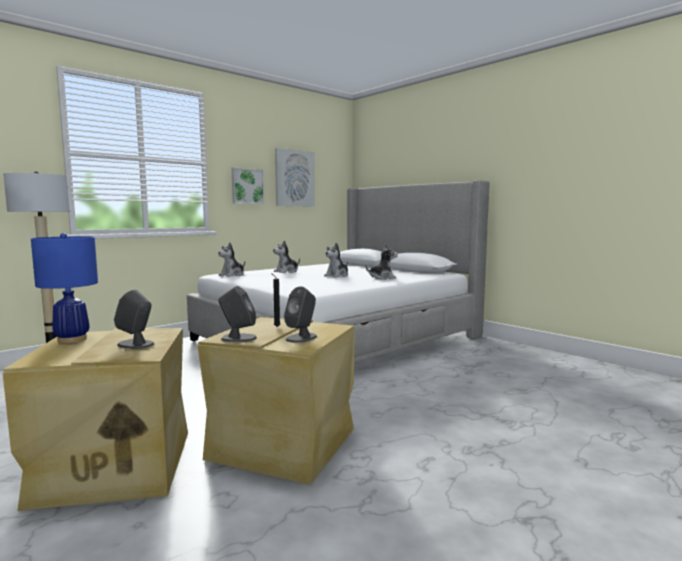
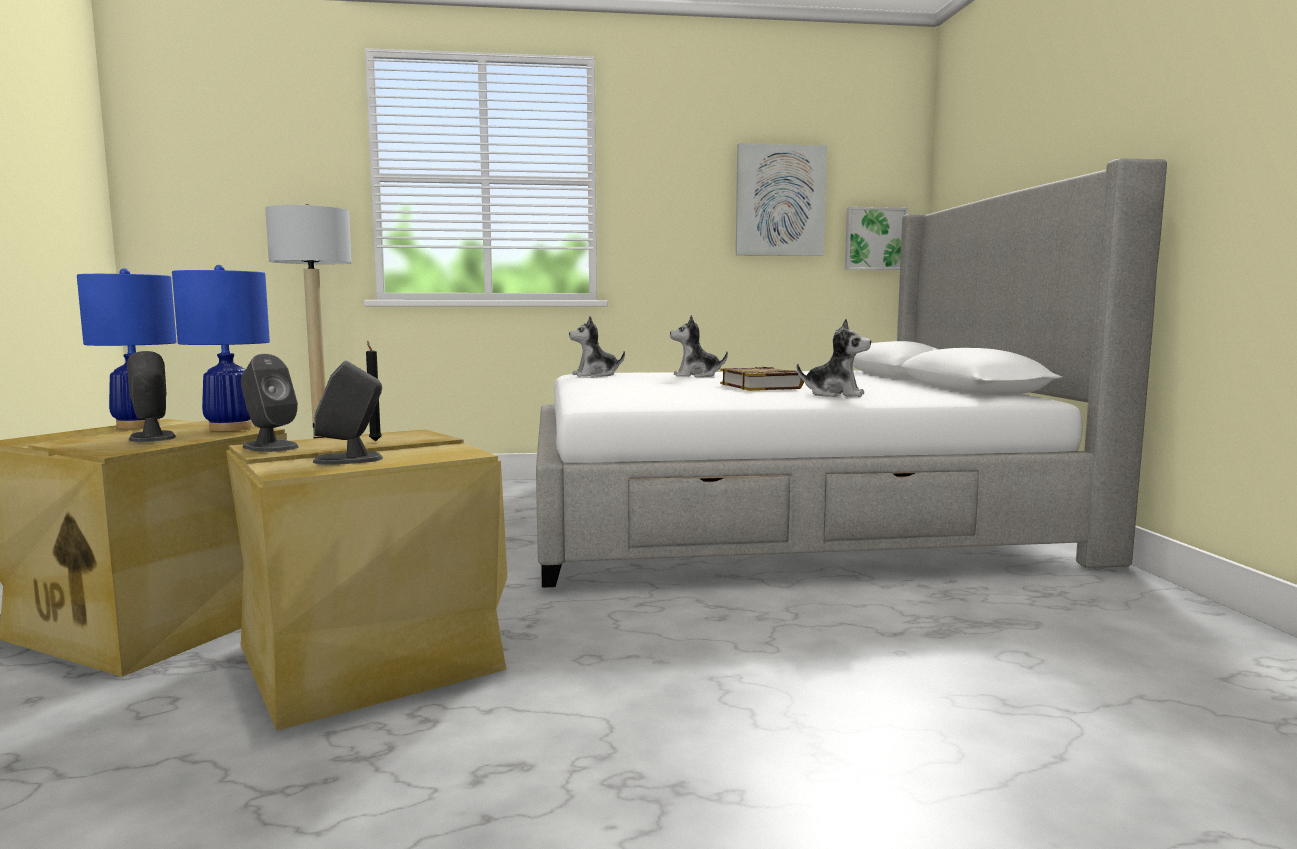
camera: 35 degrees right, 0 degrees up
picture [232,168,265,204] -> picture moved to [845,207,908,270]
plush toy [324,243,348,278] -> book [720,367,804,391]
none -> blue table lamp [172,265,270,431]

